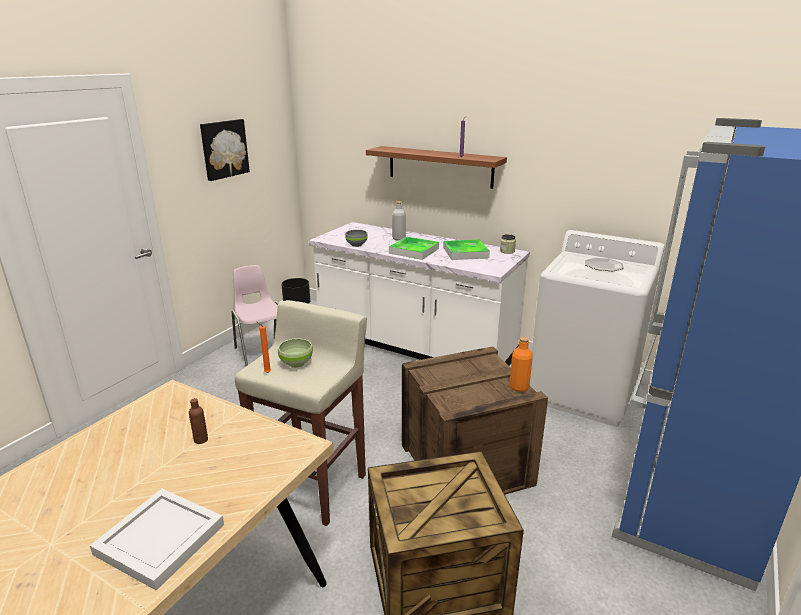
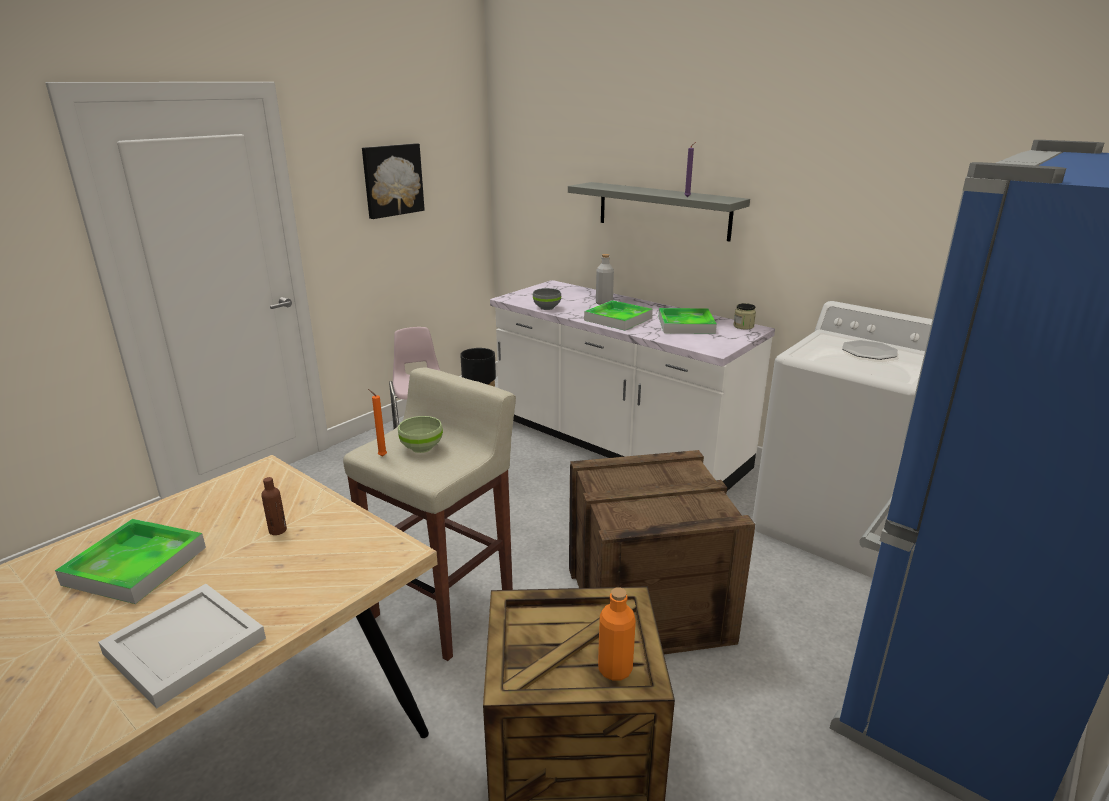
camera: 10 degrees right, 0 degrees up
brown shelf [366,146,507,189] -> grey shelf [568,182,750,242]
orange bottle [509,337,533,392] -> orange bottle moved to [598,588,636,680]
none -> tray [55,519,206,604]

